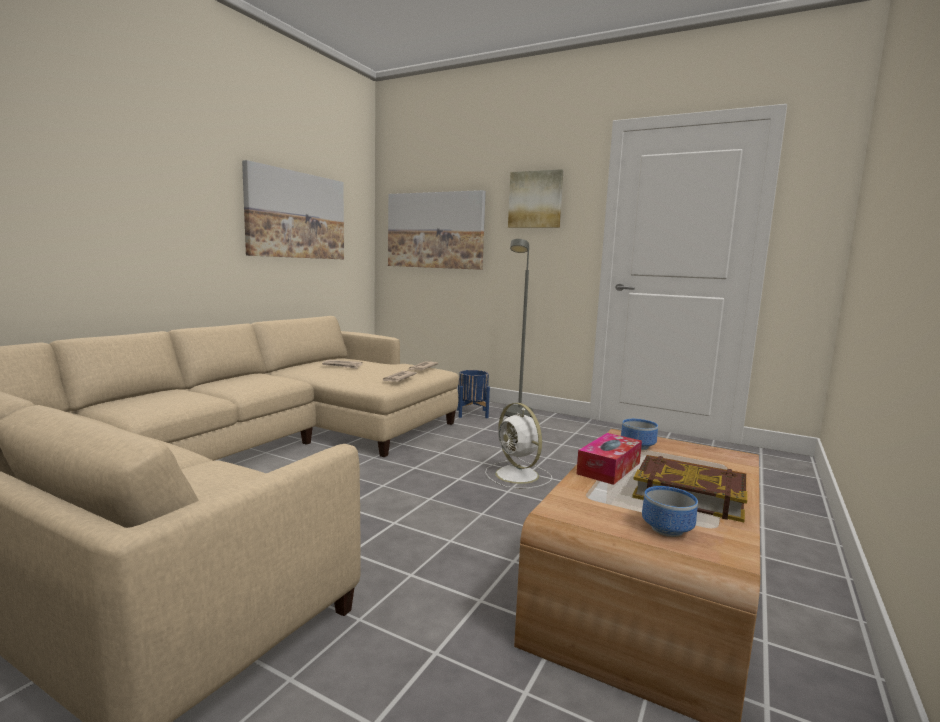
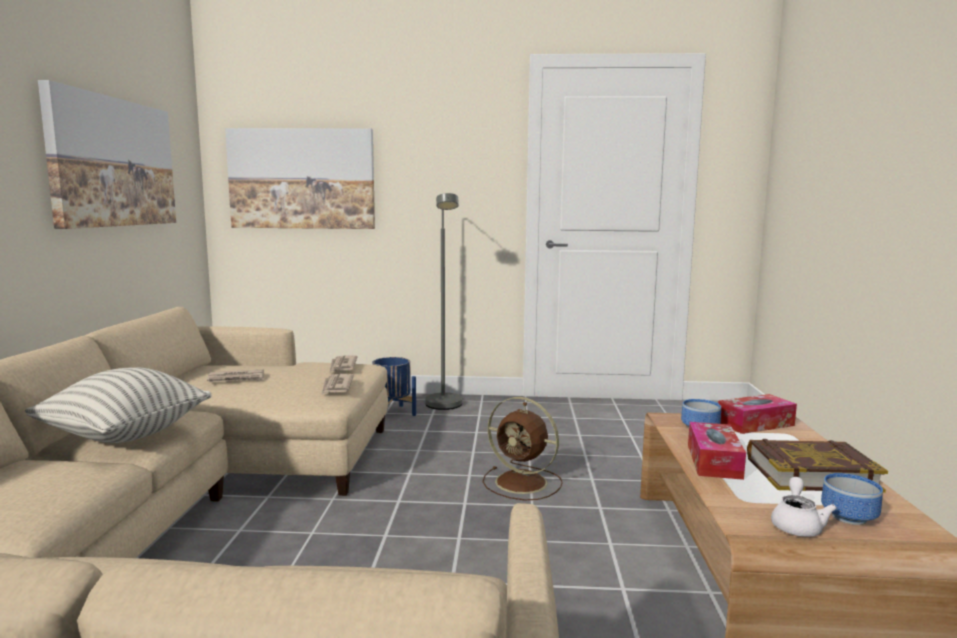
camera: 25 degrees left, 0 degrees up
white fan [485,403,552,489] -> brown fan [483,397,563,500]
picture [508,169,564,228] -> none
none -> pillow [25,367,212,443]
none -> tissue box [718,394,797,434]
none -> white teapot [771,477,837,537]

